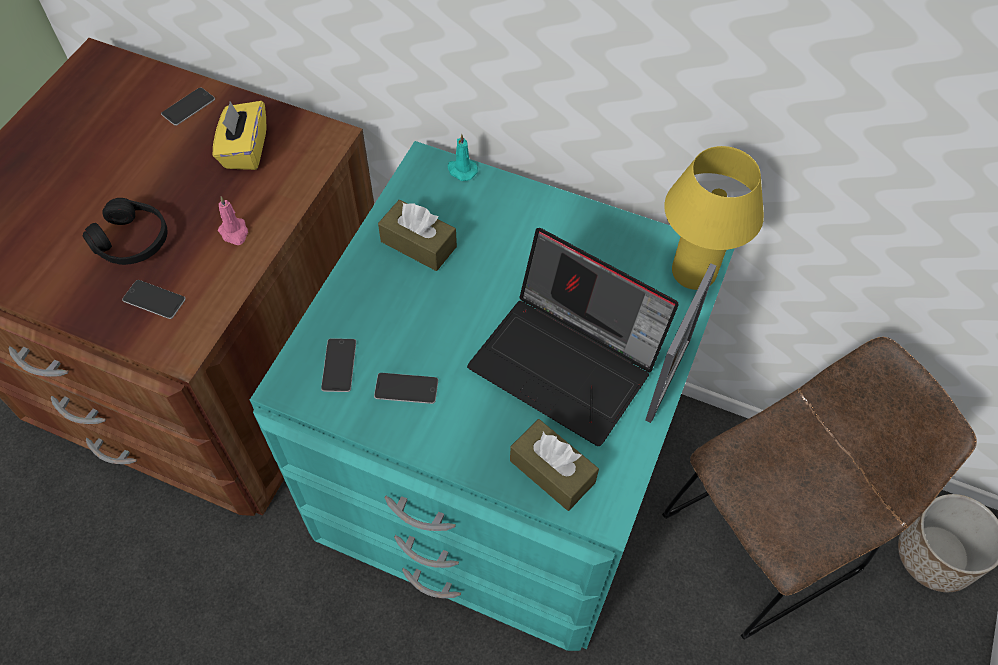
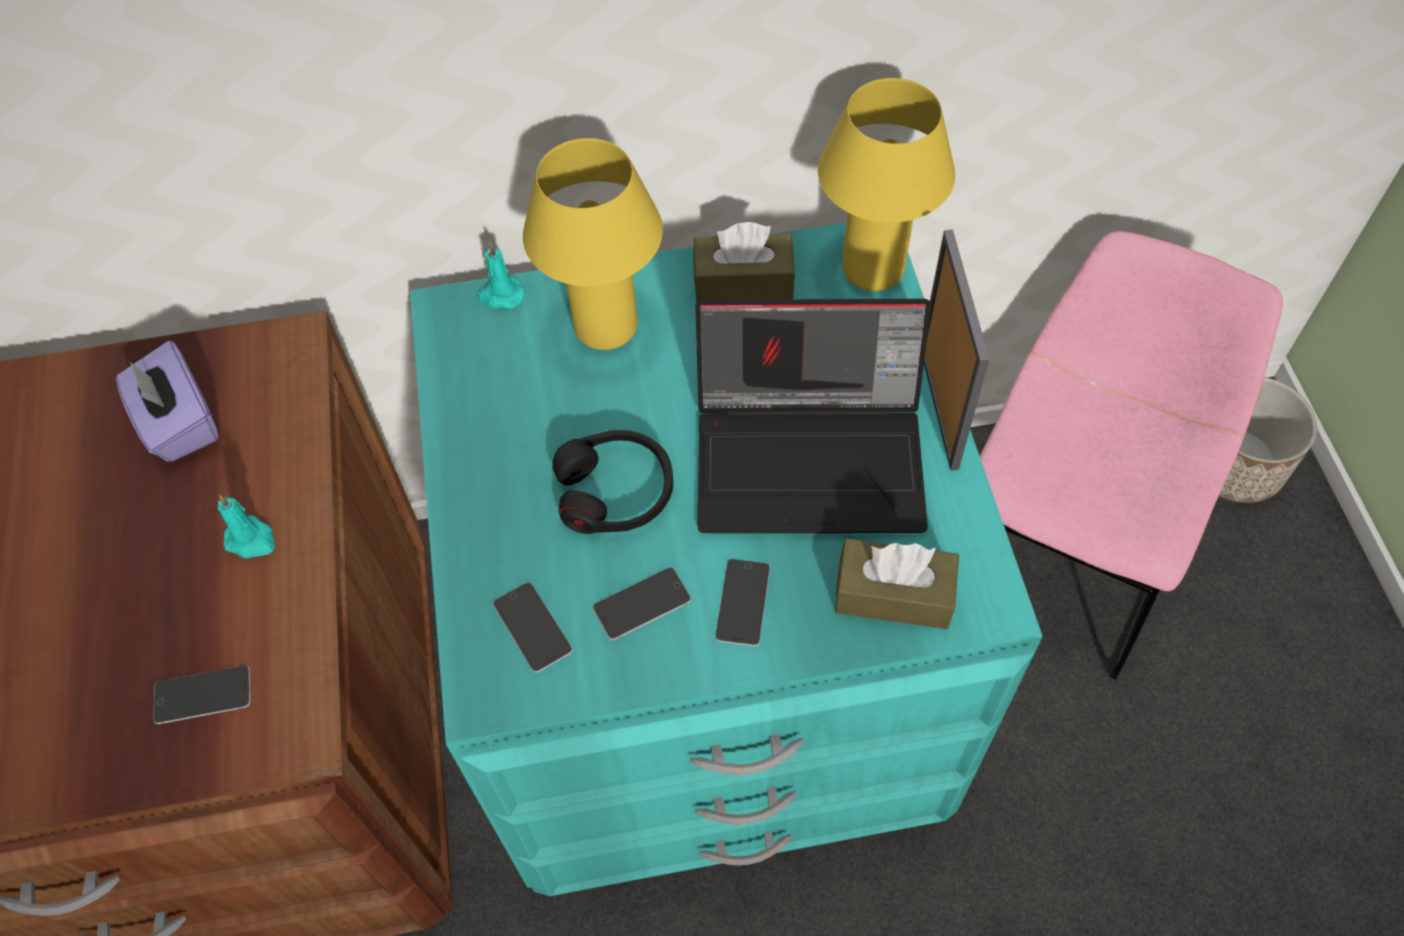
camera: 30 degrees left, 0 degrees up
black headphones [83,198,168,265] -> black headphones moved to [552,430,673,534]
phone [161,87,215,126] -> phone moved to [715,559,770,646]
yellow tissue box [213,101,266,170] -> purple tissue box [116,341,219,462]
pink candle [218,196,248,245] -> turquoise candle [218,495,275,558]
brown tissue box [378,200,457,271] -> brown tissue box moved to [693,222,795,303]
brown chair [662,337,977,640] -> pink chair [980,231,1283,679]
none -> yellow table lamp [523,138,663,350]

